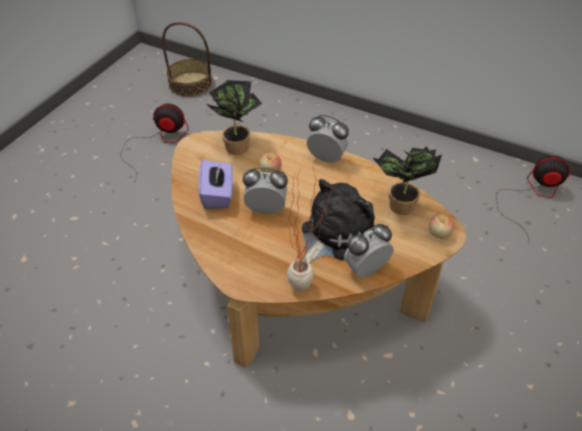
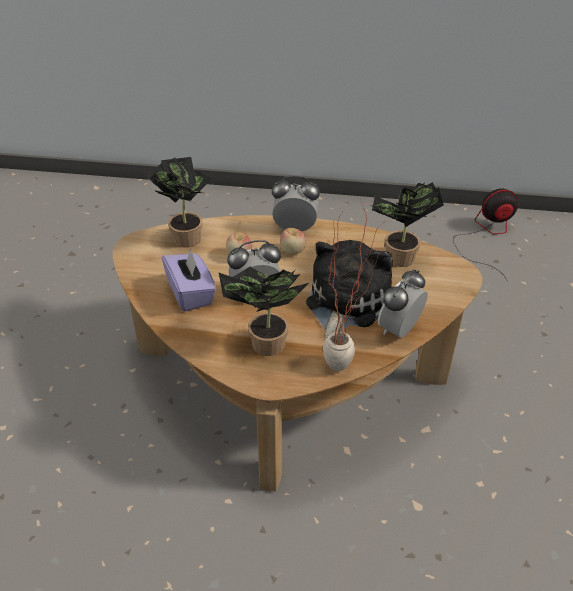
camera: 20 degrees left, 5 degrees down
fan [120,104,189,182] -> none
basket [162,22,212,97] -> none
apple [429,213,454,239] -> apple moved to [280,228,306,254]
none -> potted plant [219,266,309,356]

